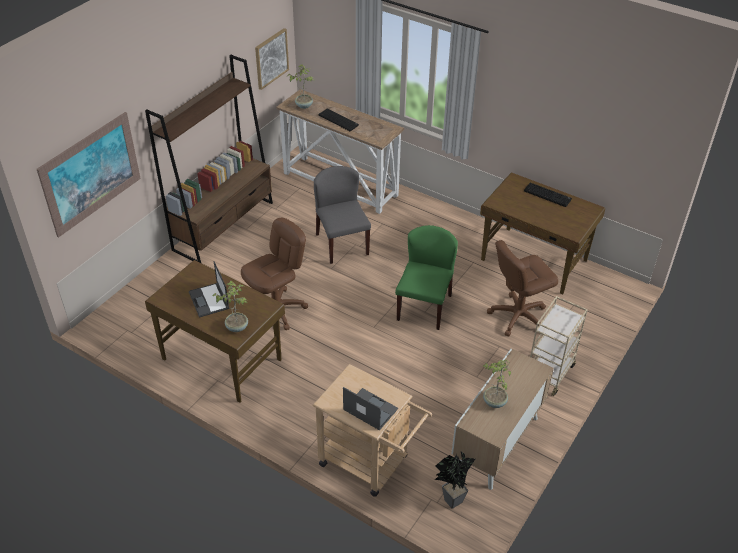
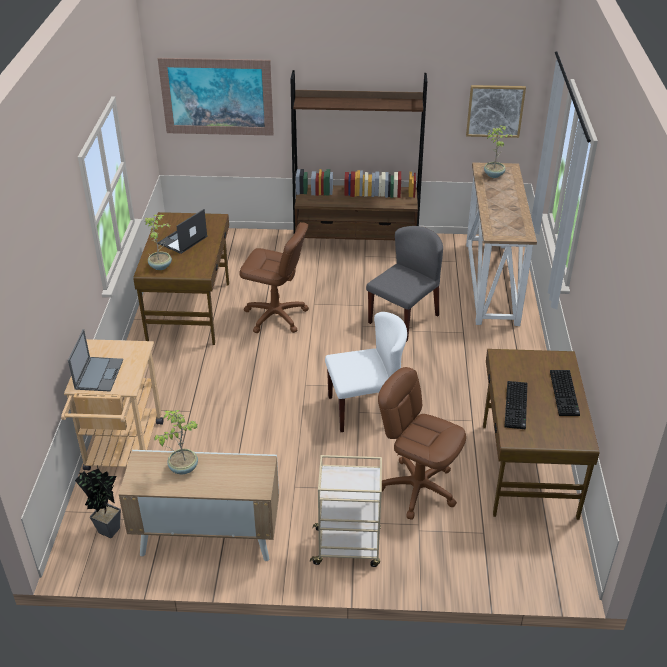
camera: 60 degrees right, 5 degrees down
keyboard [319,108,359,131] -> keyboard moved to [505,381,527,429]
green chair [395,225,458,330] -> white chair [325,312,407,432]

